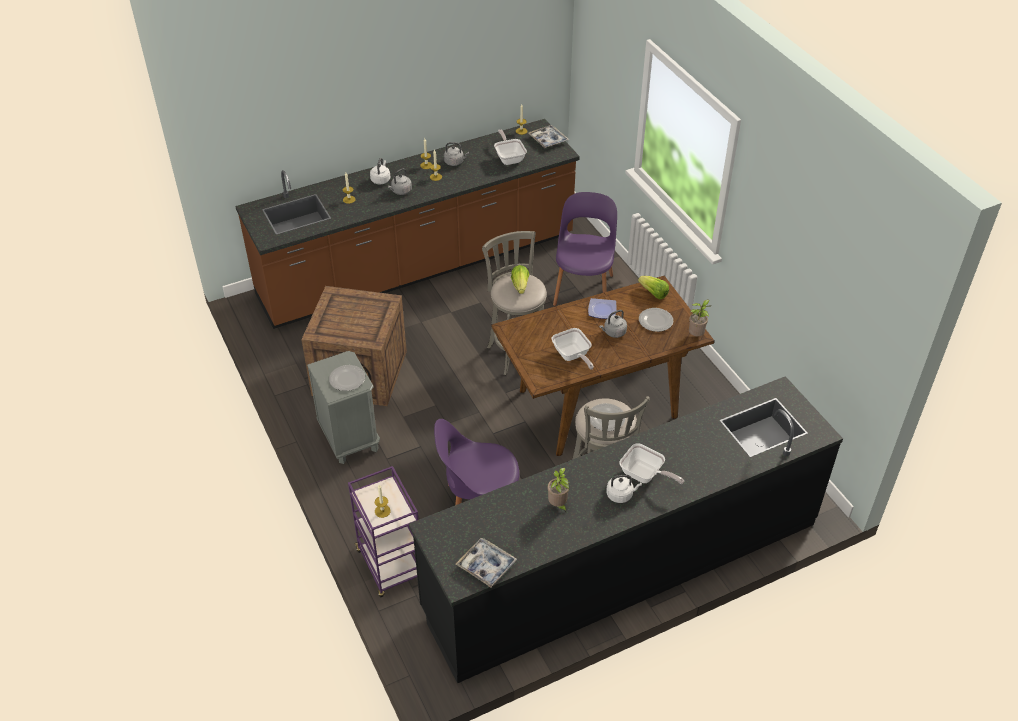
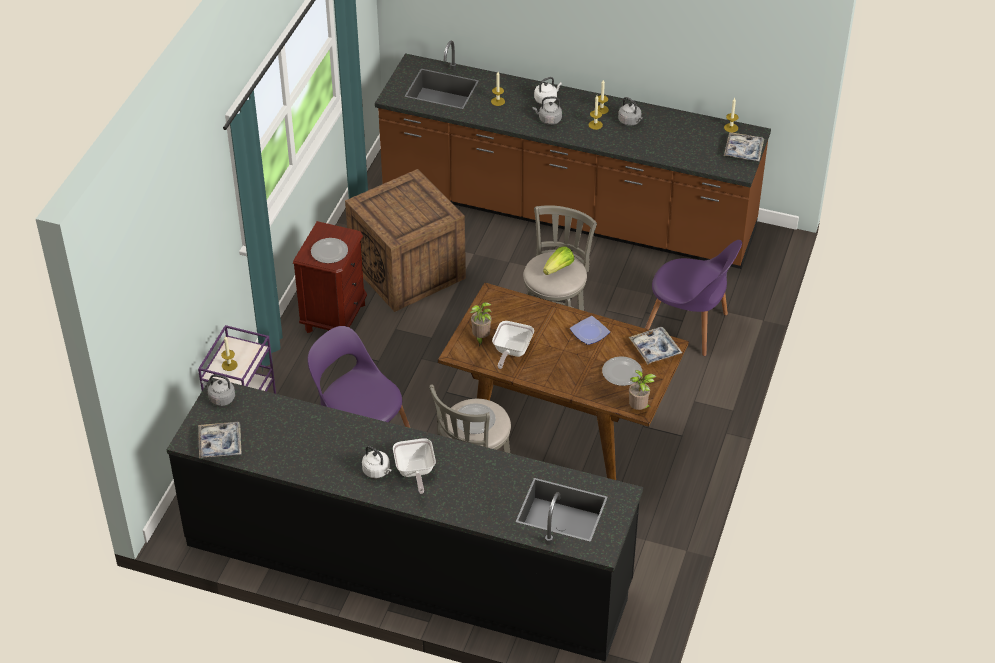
camera: 45 degrees right, 0 degrees up
grey nightstand [307,351,380,464] -> brown nightstand [293,221,367,333]
frying pan [494,129,527,165] -> none
potted plant [548,468,569,512] -> potted plant moved to [470,302,491,346]
purple chair [553,192,617,306] -> purple chair turned 60 degrees clockwise [645,240,742,356]
grey kettle [599,310,627,338] -> grey kettle moved to [202,374,235,406]
lettuce [638,276,669,299] -> tray [629,327,682,364]

